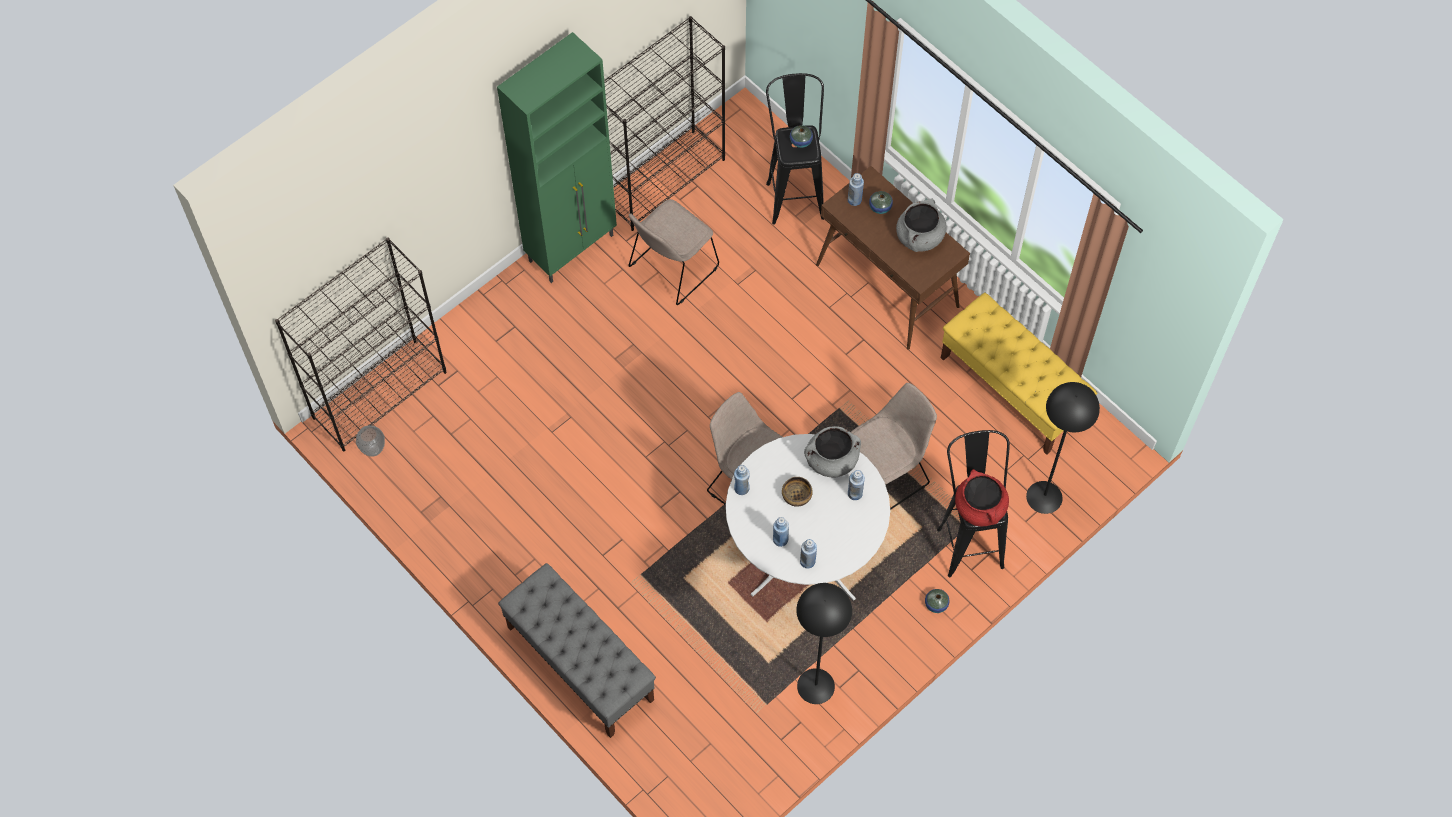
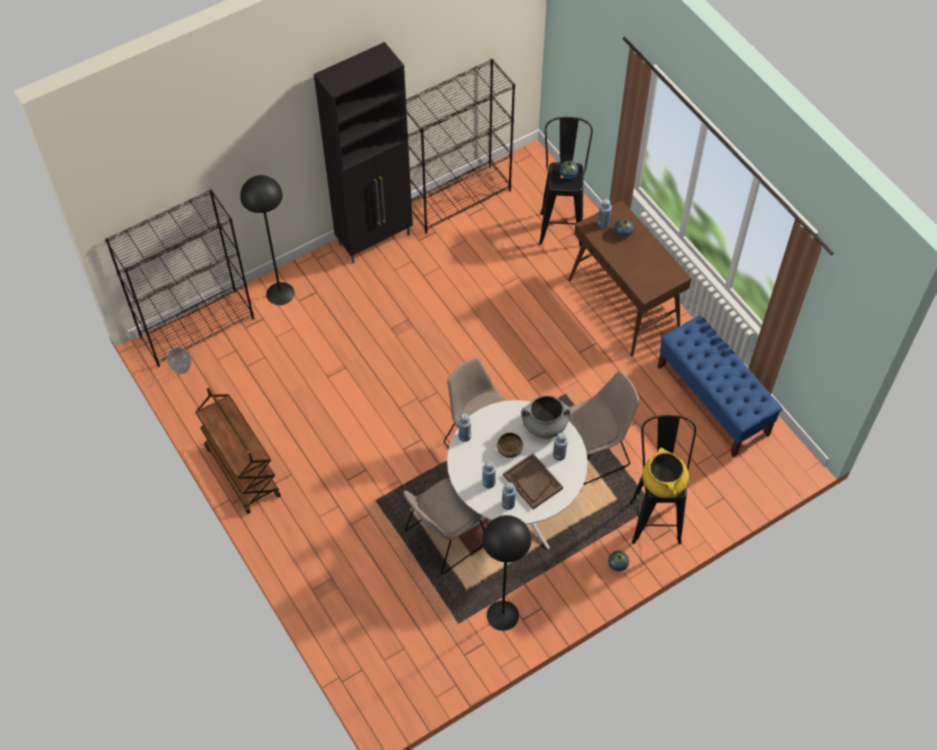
camera: 10 degrees right, 5 degrees down
green cabinet [497,32,617,283] -> black cabinet [314,42,413,263]
grey bench [498,563,656,738] -> none
beige chair [628,199,719,305] -> beige chair moved to [403,478,484,574]
grey cooking pot [896,199,947,252] -> none
yellow bench [941,293,1097,455] -> blue bench [657,315,783,457]
red cooking pot [955,469,1009,526] -> yellow cooking pot [642,448,689,498]
black floor lamp [1026,382,1100,514] -> black floor lamp moved to [240,175,295,305]
none -> brown cart [195,388,281,514]
none -> brown tray [503,453,563,509]

